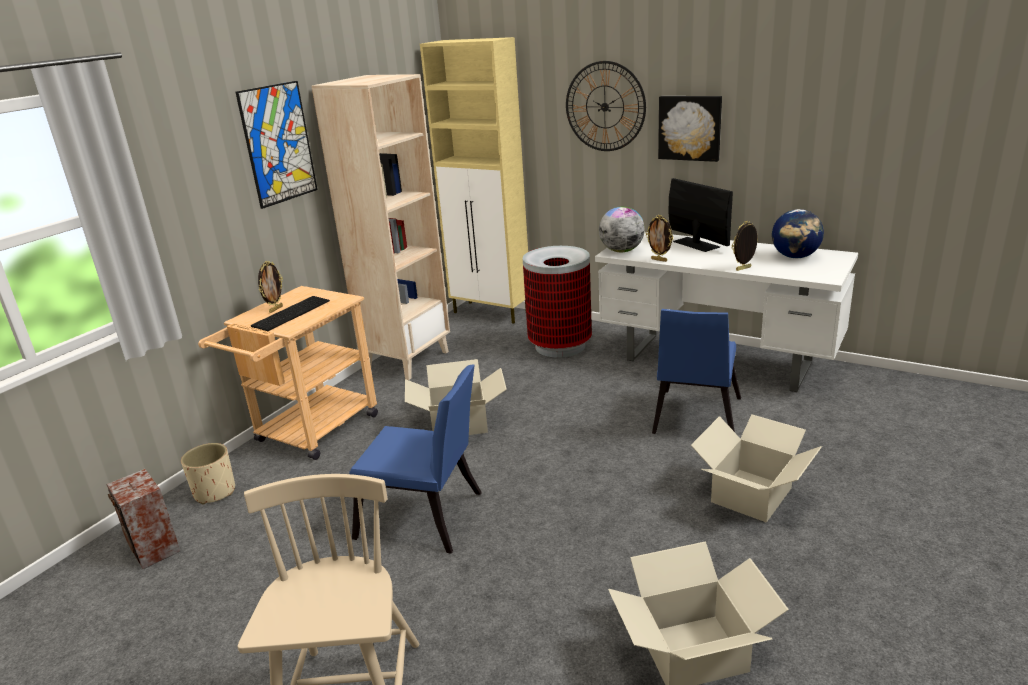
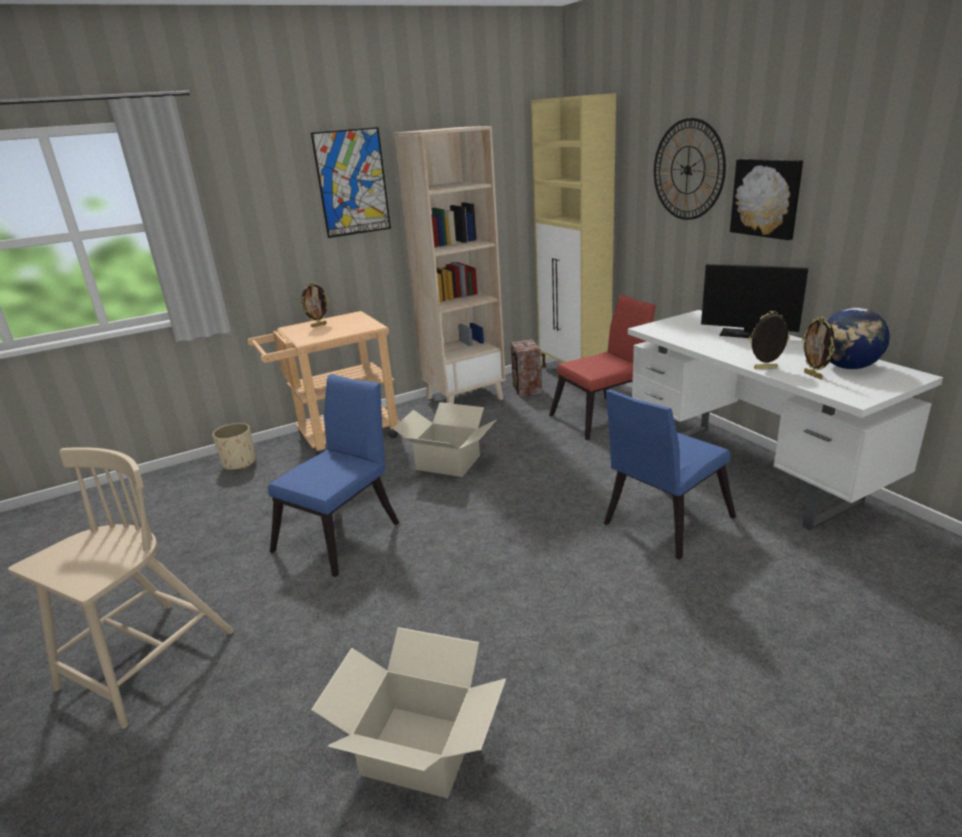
camera: 30 degrees right, 0 degrees up
speaker [106,469,180,569] -> speaker moved to [510,340,542,397]
keyboard [251,296,330,331] -> none
blue chair [349,364,482,554] -> blue chair turned 105 degrees counterclockwise [268,374,399,577]
trash can [523,246,592,358] -> red chair [549,294,656,440]
globe [599,206,645,252] -> none
picture frame [646,215,673,262] -> picture frame moved to [802,316,835,379]
monitor [669,178,733,252] -> monitor turned 120 degrees clockwise [701,264,808,338]
cardboard box [691,415,822,522] -> none

